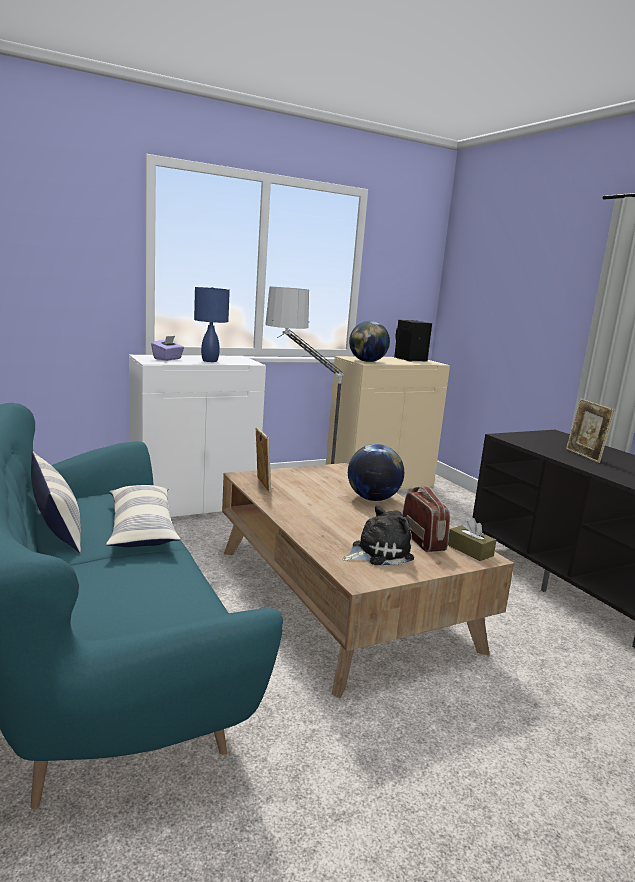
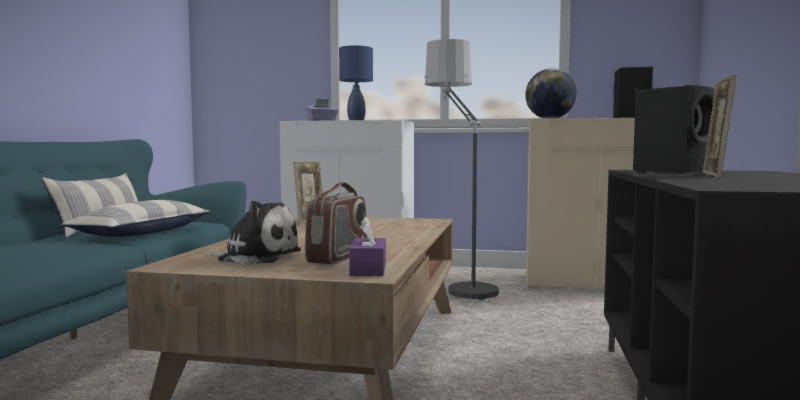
camera: 40 degrees right, 10 degrees down
globe [348,444,404,501] -> none
brown tissue box [448,518,496,561] -> purple tissue box [349,217,386,276]
none -> black speaker [633,85,715,173]

